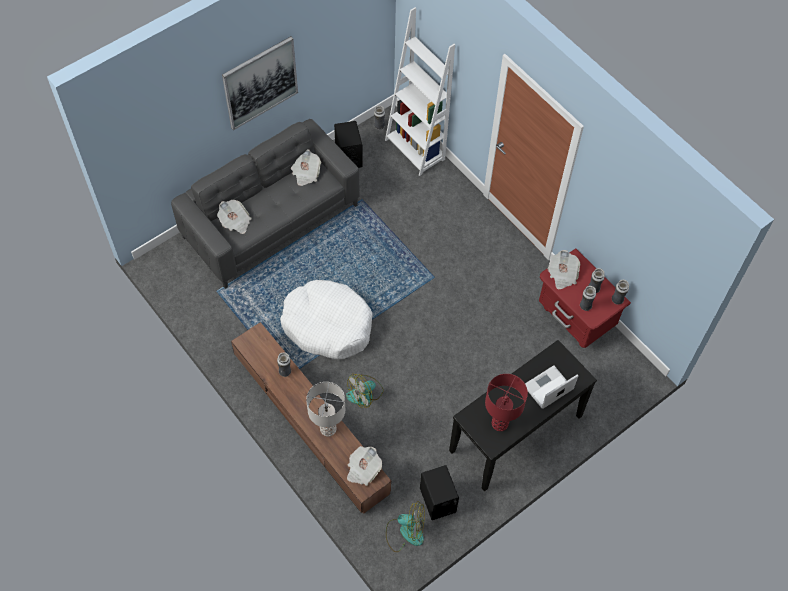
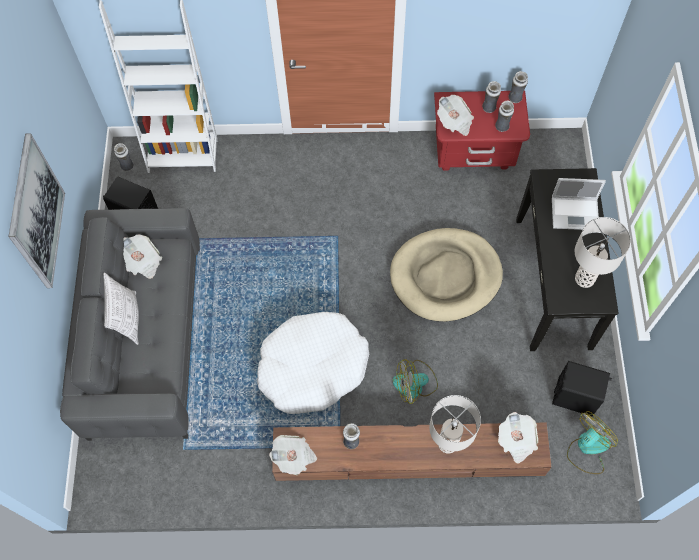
camera: 50 degrees left, 5 degrees up
newspaper [217,200,251,234] -> newspaper moved to [269,435,317,475]
fan [346,374,384,408] -> fan turned 75 degrees clockwise [393,359,438,404]
red table lamp [485,374,528,431] -> white table lamp [575,217,631,288]
laptop [525,365,578,409] -> laptop turned 90 degrees counterclockwise [552,178,606,230]
none -> pillow [103,272,139,345]
none -> beige dog bed [390,228,503,322]

